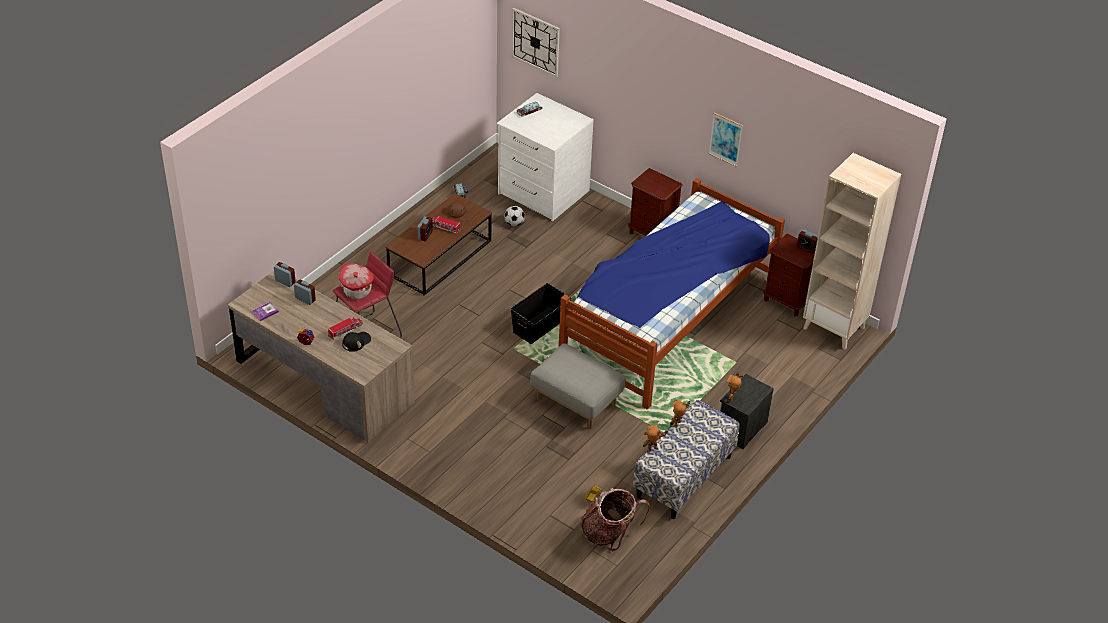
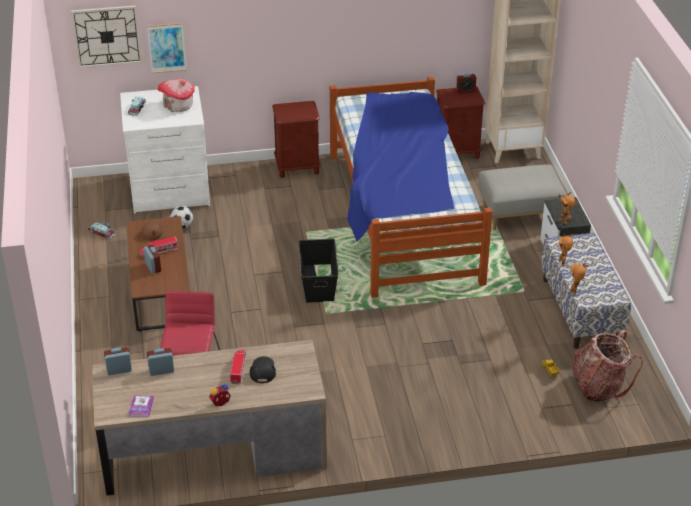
camera: 45 degrees left, 5 degrees down
toy house [338,263,374,299] -> toy house moved to [157,78,194,112]
grey ottoman [530,343,625,429] -> grey ottoman moved to [478,164,566,230]
picture [709,113,743,167] -> picture moved to [147,23,187,73]

